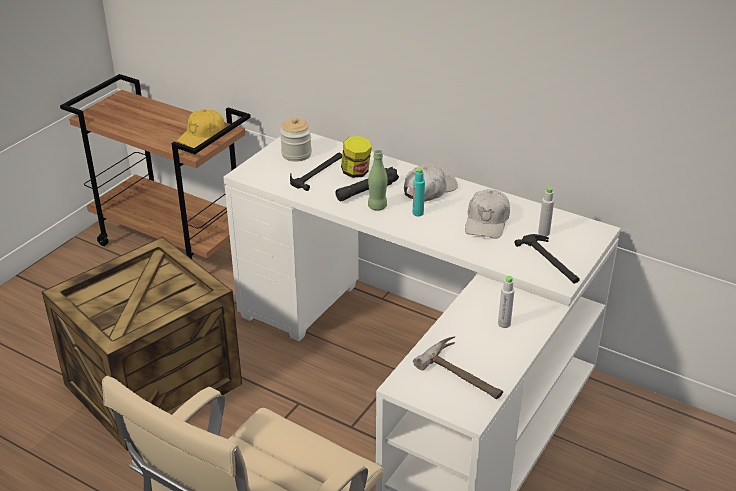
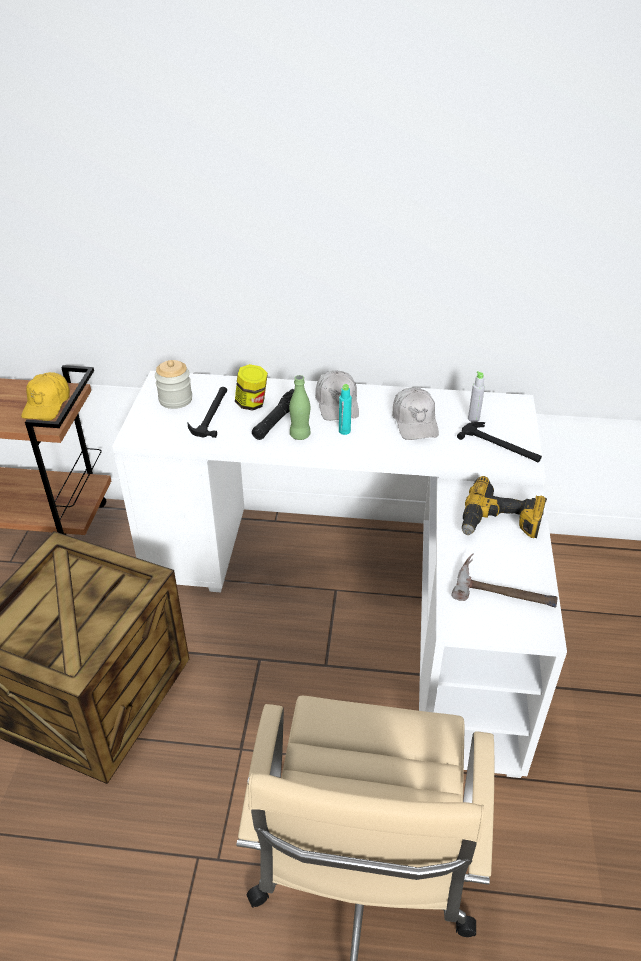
camera: 25 degrees left, 5 degrees up
white cap [404,164,458,202] -> white cap turned 150 degrees clockwise [315,370,359,421]
grey bottle [498,276,515,328] -> power drill [462,476,547,538]

